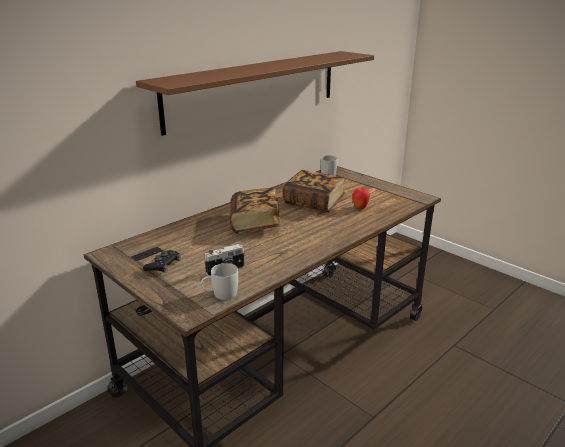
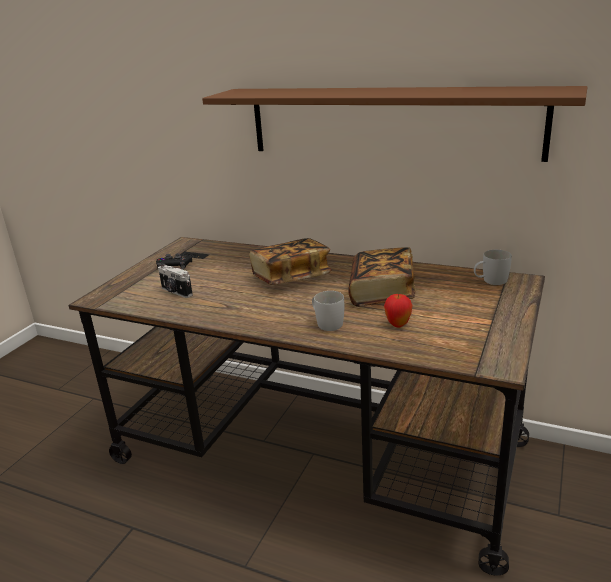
camera: 70 degrees right, 0 degrees up
white mug [201,263,238,300] -> white mug moved to [312,291,344,331]

